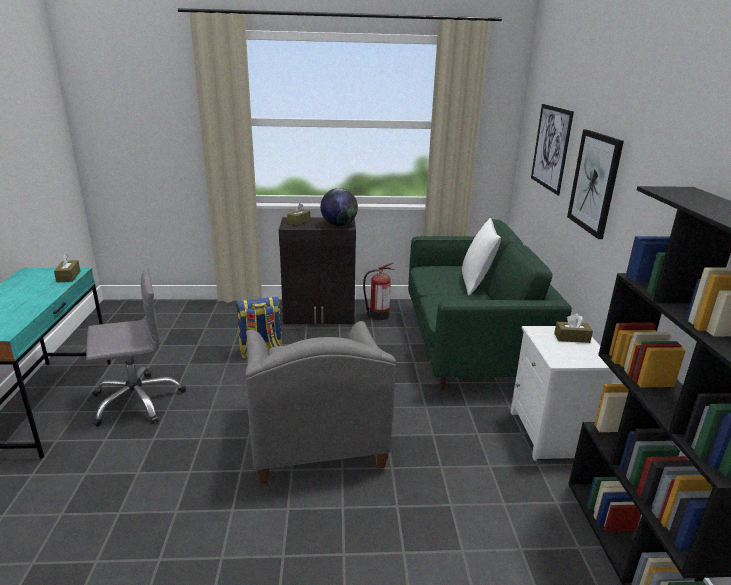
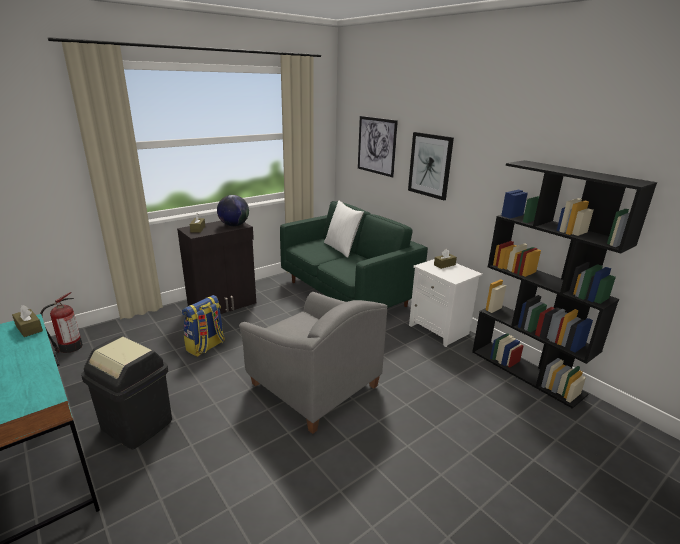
camera: 35 degrees left, 0 degrees up
grey office chair [86,268,186,427] -> black trash can [81,336,172,449]
fire extinguisher [363,263,394,320] -> fire extinguisher moved to [40,292,83,353]

